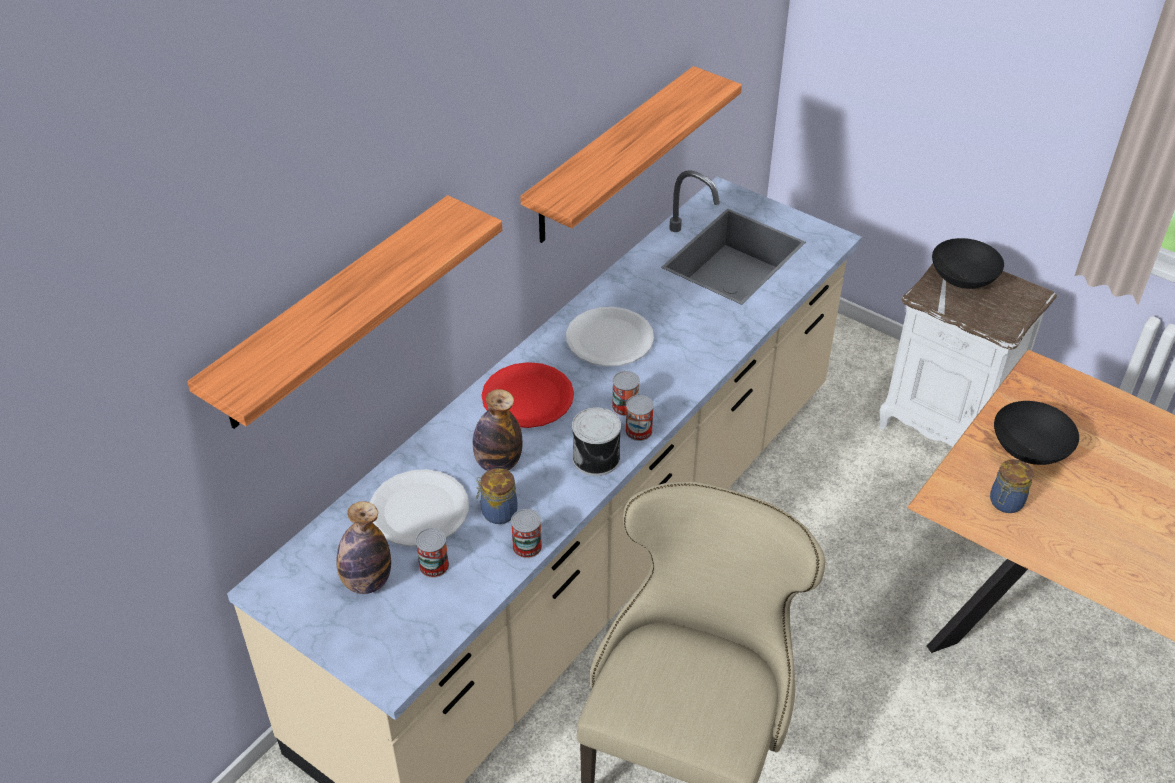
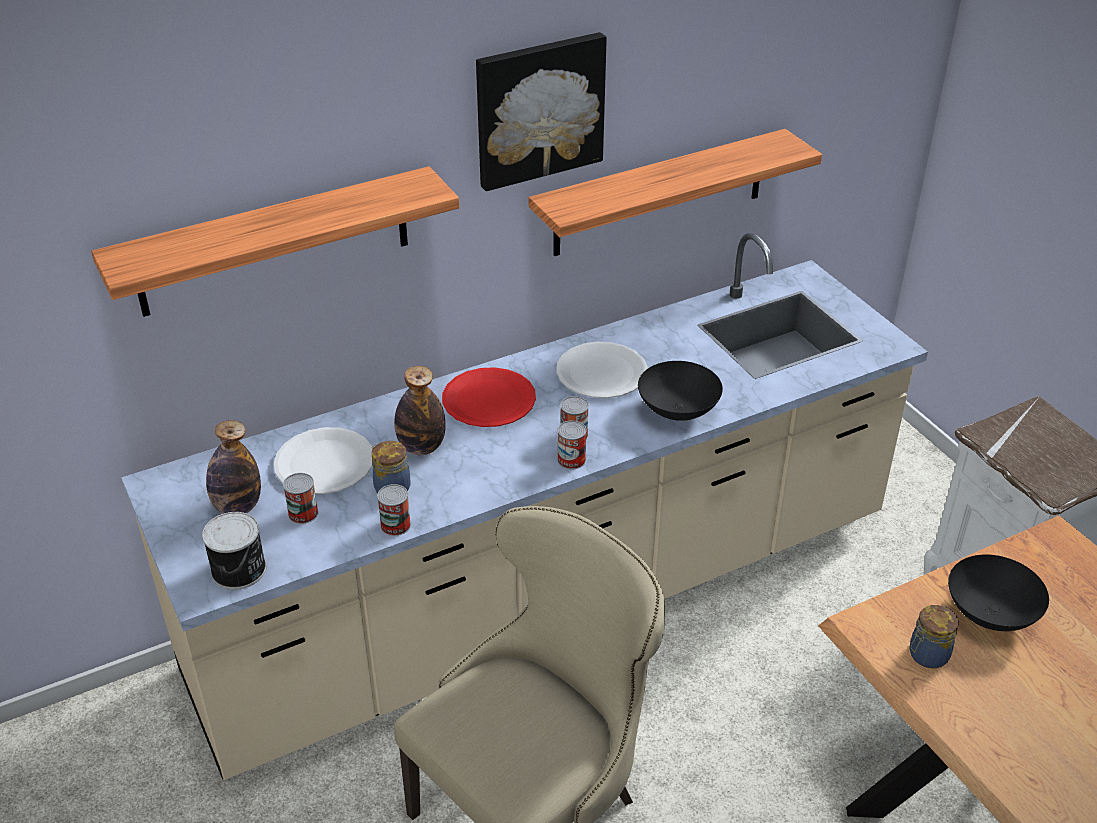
camera: 25 degrees right, 5 degrees down
can [572,407,621,476] -> can moved to [202,512,266,590]
black bowl [932,238,1004,289] -> black bowl moved to [638,361,723,421]
none -> picture [476,32,607,191]

